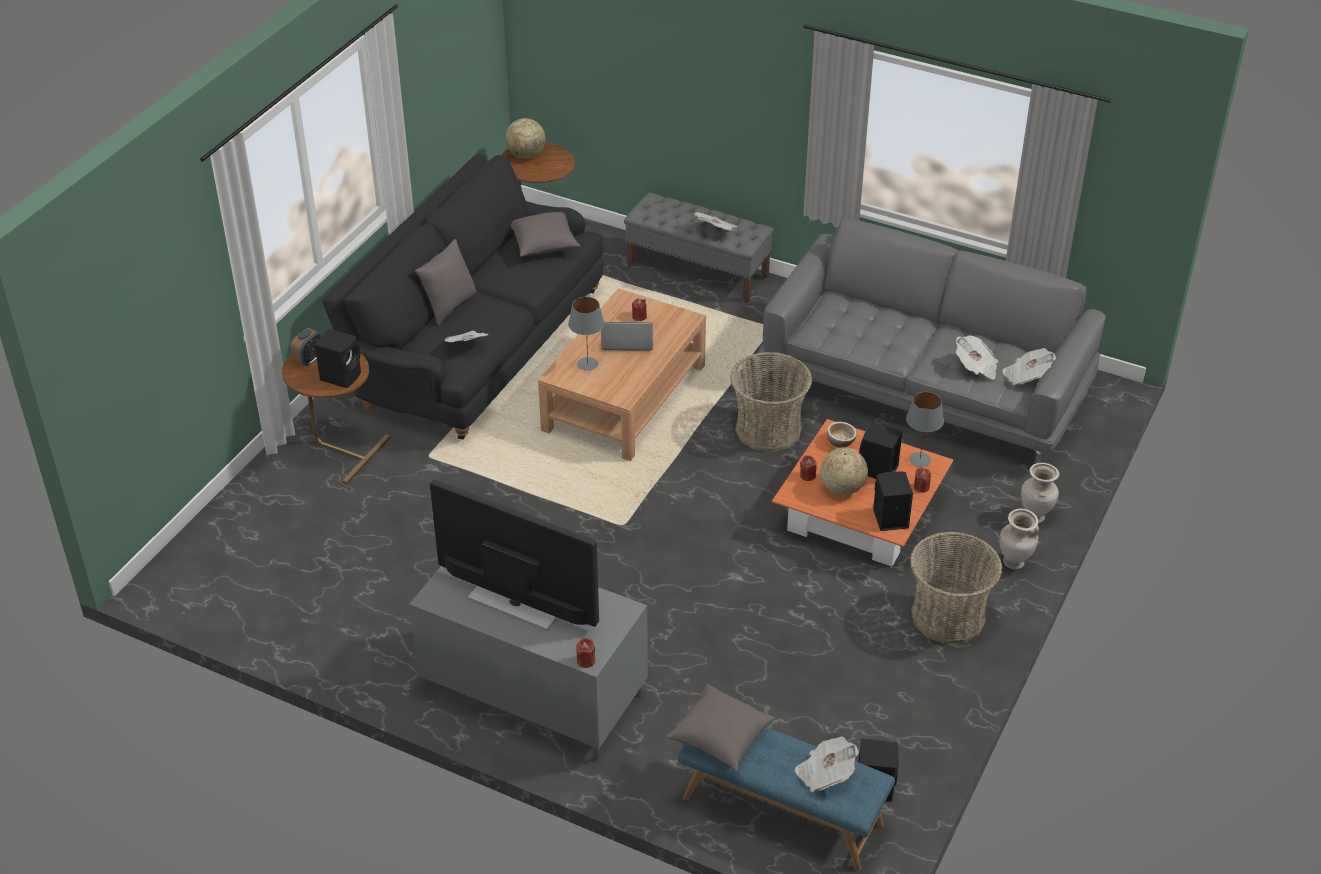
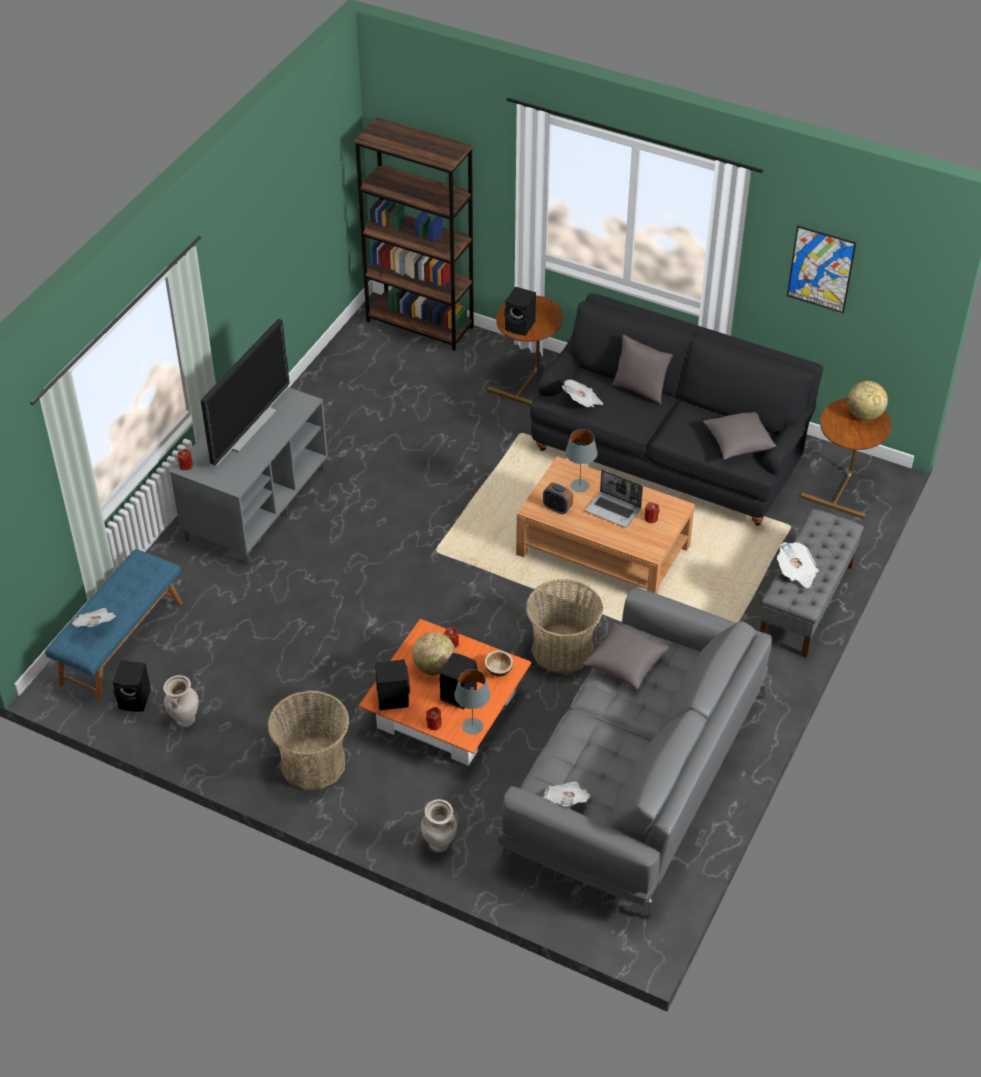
camera: 90 degrees right, 5 degrees up
alarm clock [291,328,322,366] -> alarm clock moved to [543,482,573,514]
laptop [601,322,653,351] -> laptop turned 120 degrees clockwise [585,469,643,528]
grey pillow [666,684,776,771] -> grey pillow moved to [582,623,670,690]
newspaper [956,335,998,379] -> none
beige vase [999,509,1039,570] -> beige vase moved to [163,675,199,727]
none -> brown bookcase [354,117,474,351]
none -> picture [787,226,856,313]

